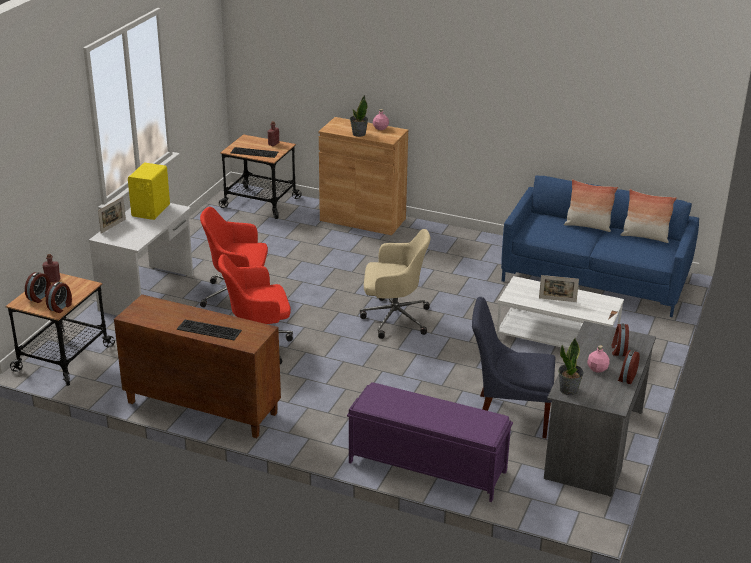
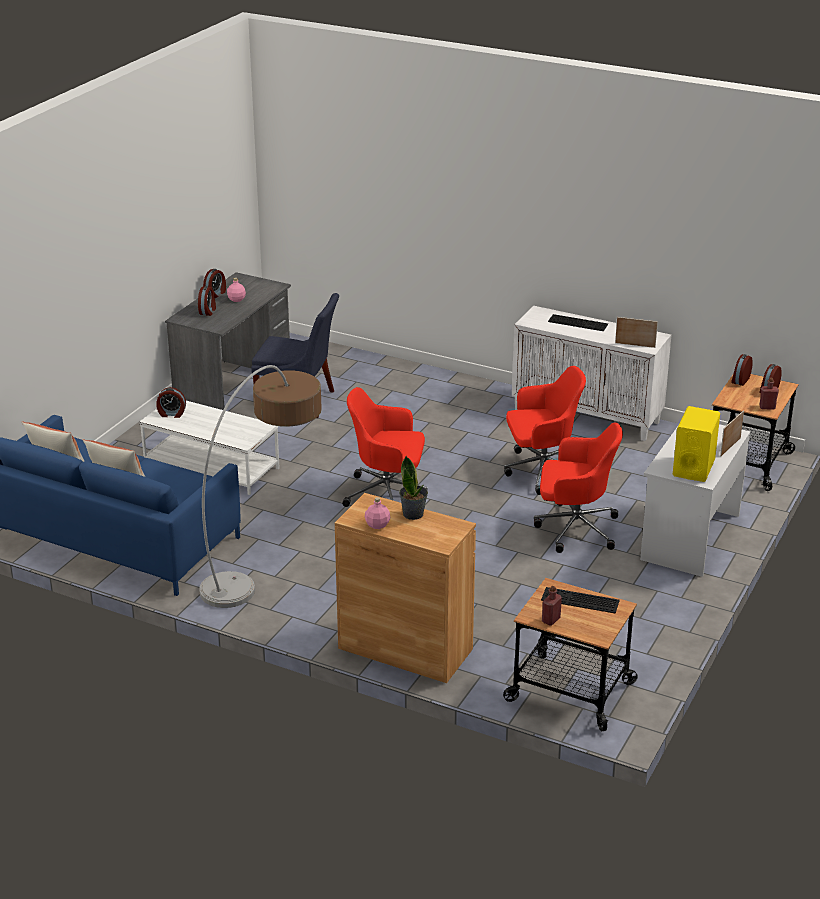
camera: 175 degrees left, 0 degrees up
brown cabinet [114,294,281,438] -> white cabinet [512,306,671,441]
purple bench [347,382,513,502] -> none
beige office chair [360,229,431,339] -> red office chair [342,387,427,507]
picture frame [539,275,579,302] -> picture frame moved to [615,317,658,348]
potted plant [558,338,584,395] -> none
none -> alarm clock [156,387,186,418]
none -> floor lamp [199,365,322,608]

